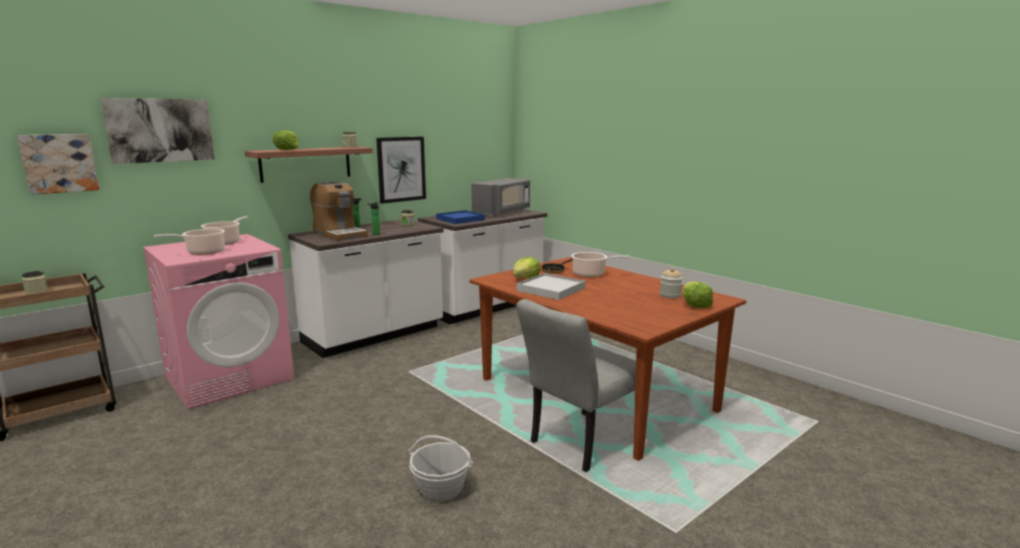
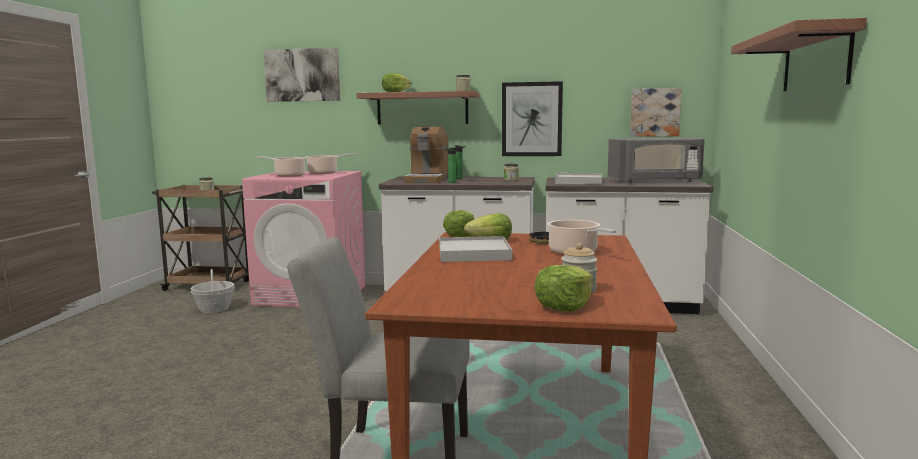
camera: 50 degrees right, 5 degrees down
picture [17,134,99,195] -> picture moved to [630,88,682,137]
basket [408,435,473,502] -> basket moved to [190,269,235,313]
blue tray [436,210,485,224] -> white tray [555,173,602,184]
none -> lettuce [443,210,474,237]
none -> shelf [731,18,867,91]

